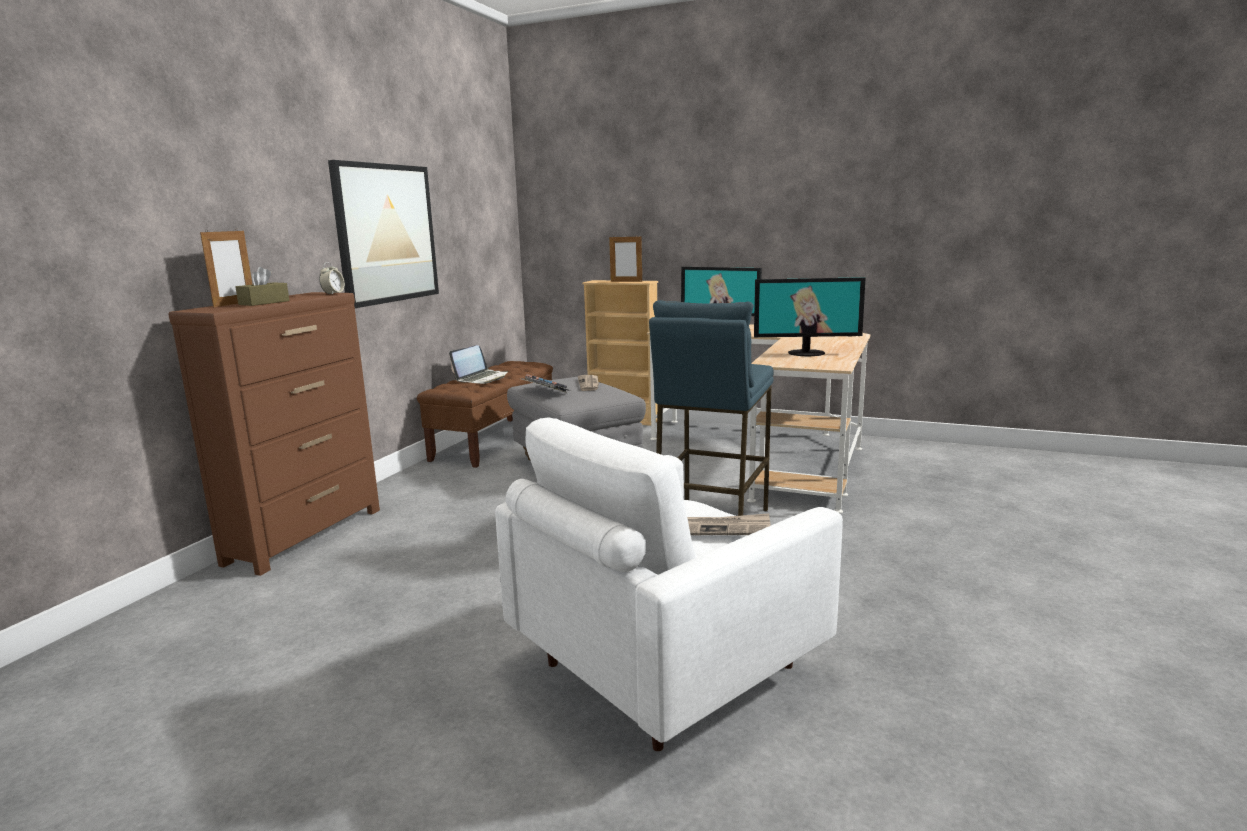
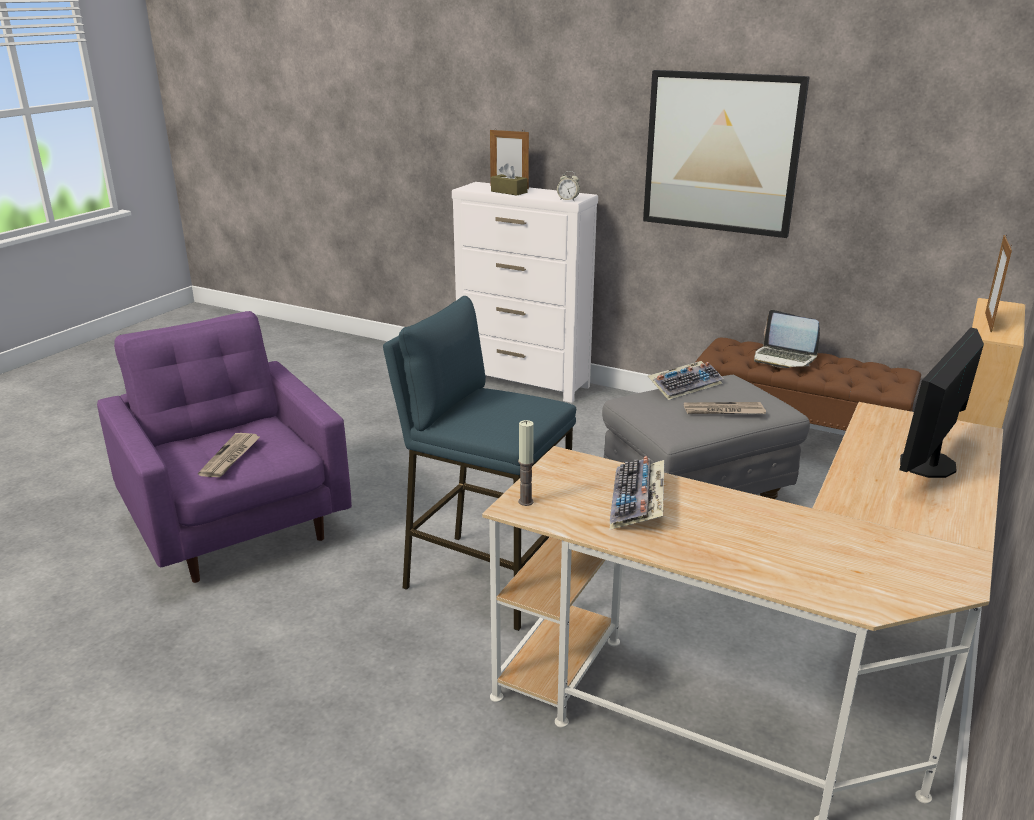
camera: 95 degrees right, 10 degrees up
brown dresser [169,292,380,576] -> white dresser [452,182,598,403]
white armchair [495,417,843,751] -> purple armchair [97,311,352,583]
monitor [754,277,865,357] -> keyboard [610,456,665,530]
none -> candle [518,420,534,506]

